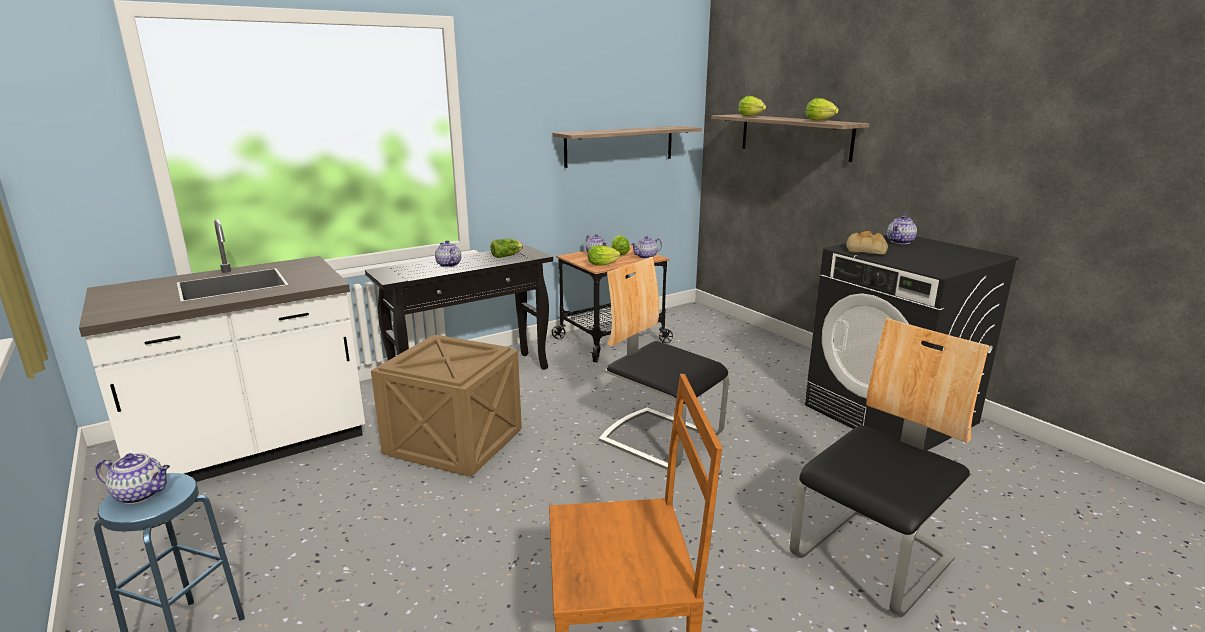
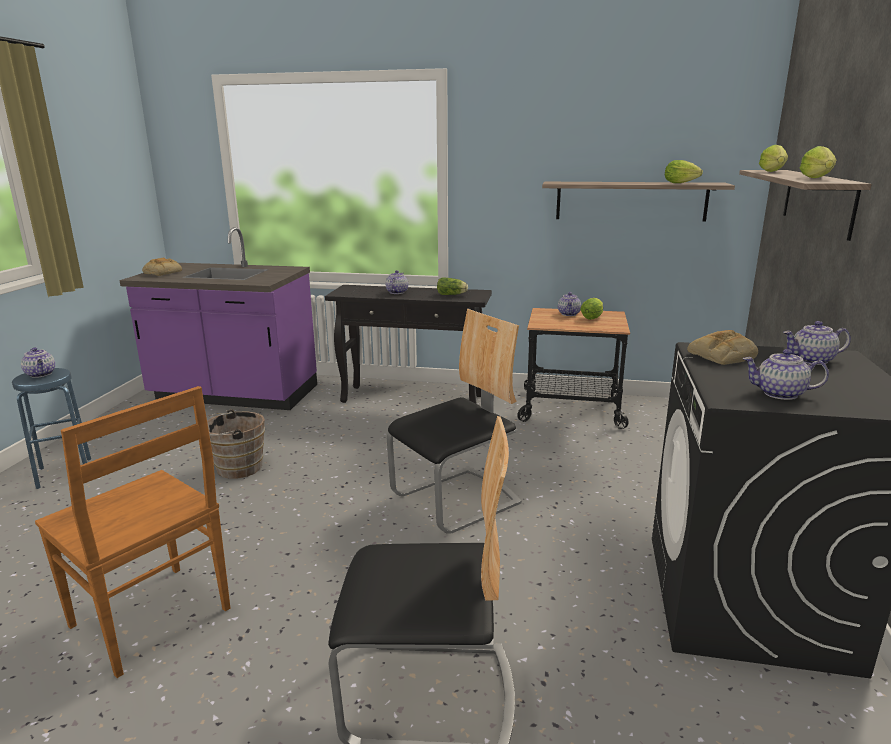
camera: 45 degrees right, 0 degrees up
white counter [79,219,365,482] -> purple counter [119,227,317,410]
crate [371,335,522,476] -> none
lettuce [588,245,620,266] -> lettuce moved to [665,160,703,183]
chair [599,257,729,470] -> chair turned 60 degrees clockwise [387,309,522,534]
teapot [631,236,662,259] -> teapot moved to [743,349,829,400]
none -> bread [142,258,182,276]
none -> brown bucket [207,409,265,479]

